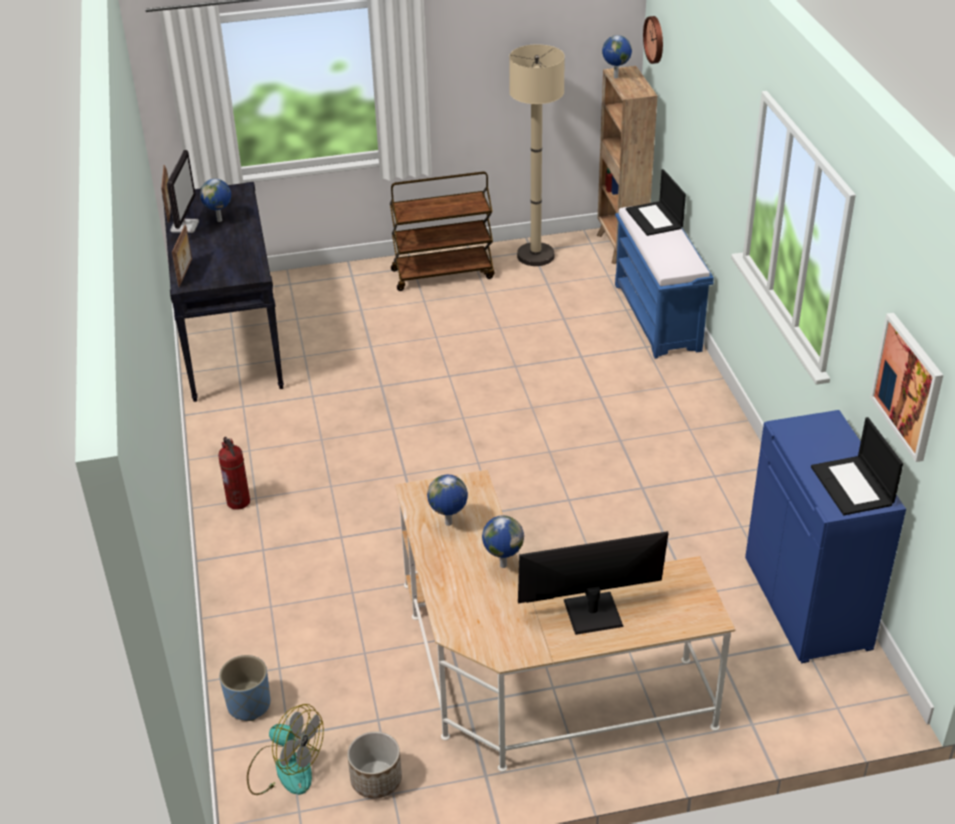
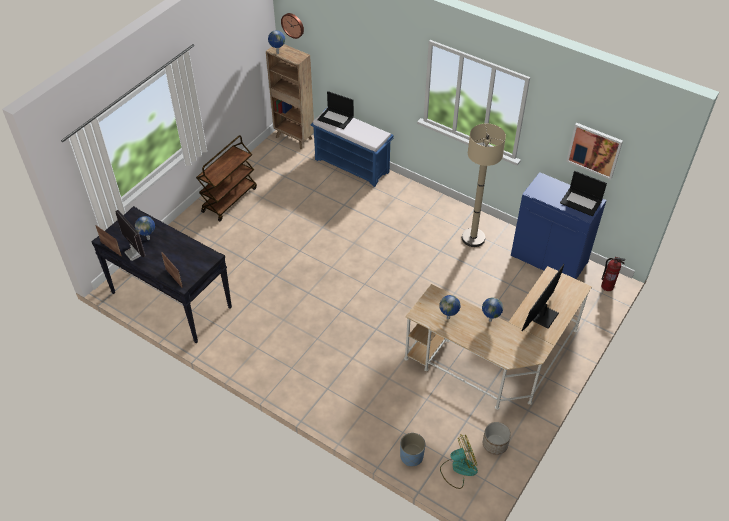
camera: 45 degrees left, 10 degrees up
fire extinguisher [218,437,250,510] -> fire extinguisher moved to [601,257,625,291]
beige floor lamp [509,44,565,266] -> beige floor lamp moved to [462,124,506,247]

